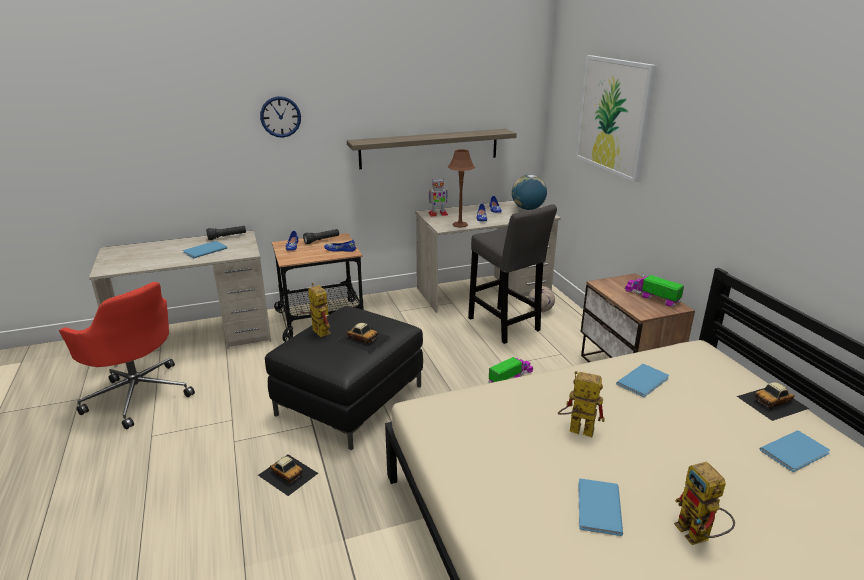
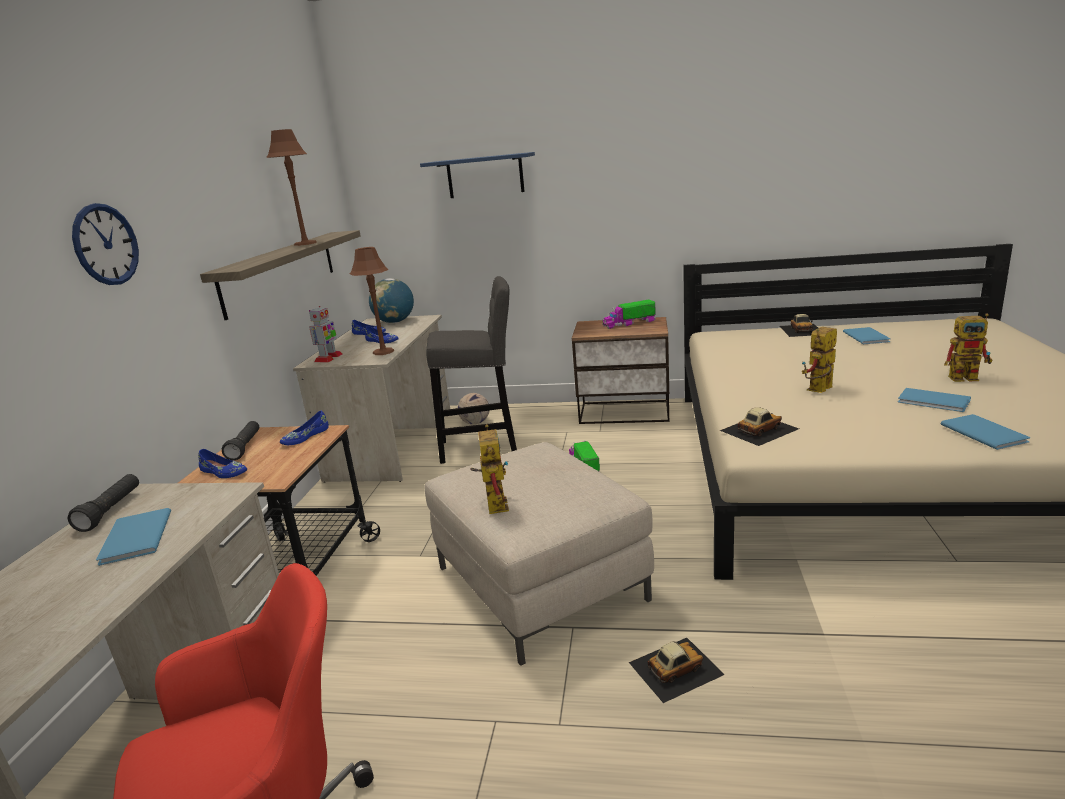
camera: 60 degrees left, 5 degrees down
black ottoman [265,306,423,450] -> beige ottoman [425,442,654,666]
toy robot [301,283,331,337] -> toy robot turned 90 degrees clockwise [470,424,509,514]
toy car [337,323,390,352] -> toy car moved to [720,407,799,446]
picture [576,55,657,182] -> blue shelf [420,152,535,198]
blue book [616,364,669,397] -> blue book moved to [941,414,1030,450]
none -> brown table lamp [266,129,317,246]

